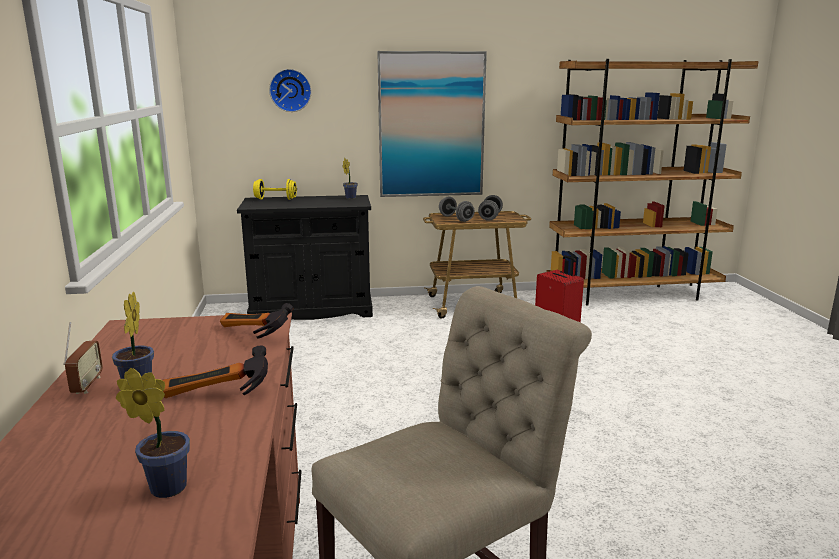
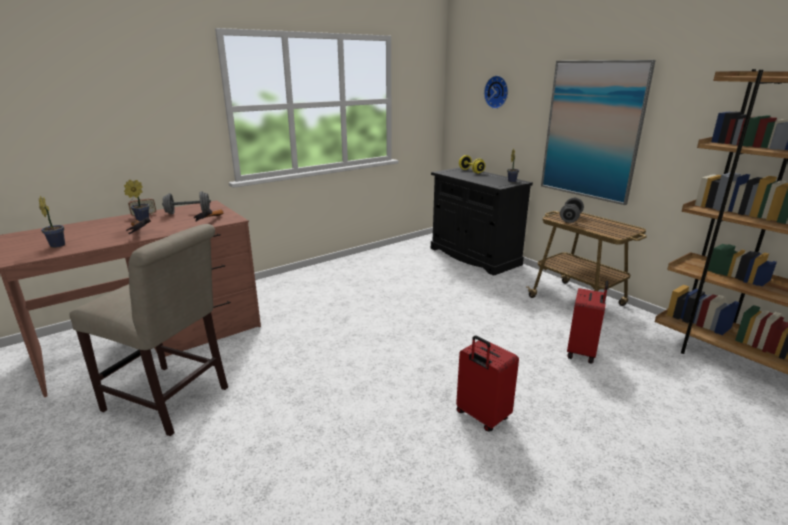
camera: 60 degrees right, 5 degrees up
grey dumbbell [478,195,503,221] -> grey dumbbell moved to [162,191,211,214]
none -> red suitcase [456,335,519,431]

